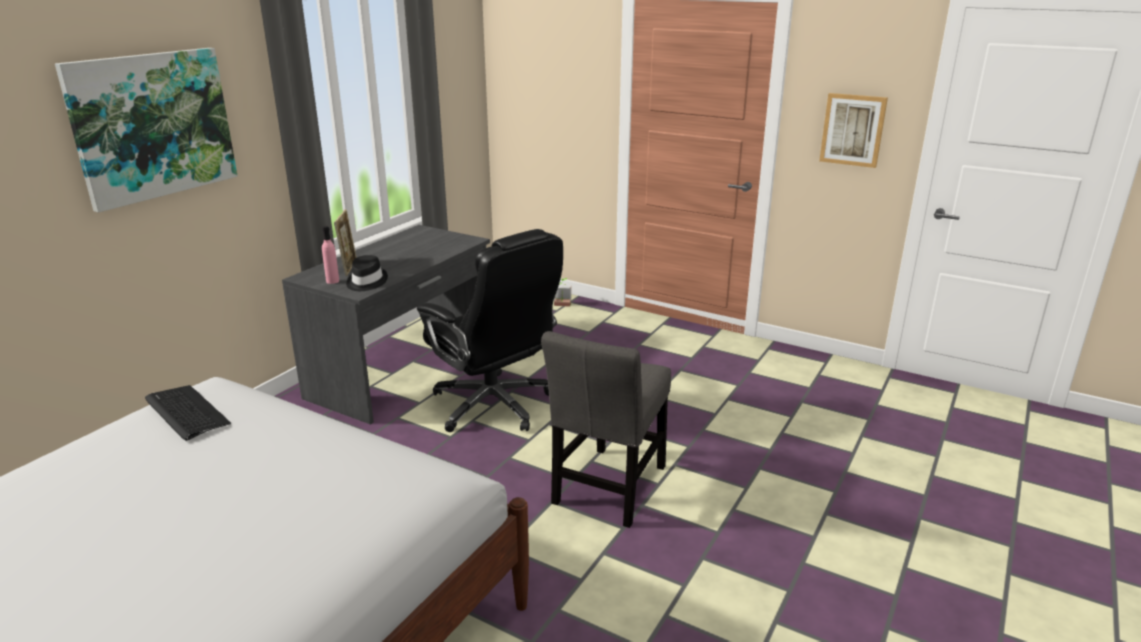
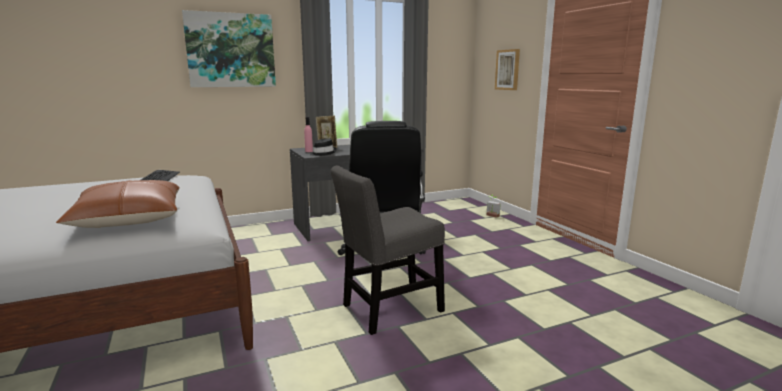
camera: 35 degrees right, 10 degrees down
picture [819,93,888,168] -> picture moved to [495,49,520,90]
none -> brown pillow [56,180,180,228]

